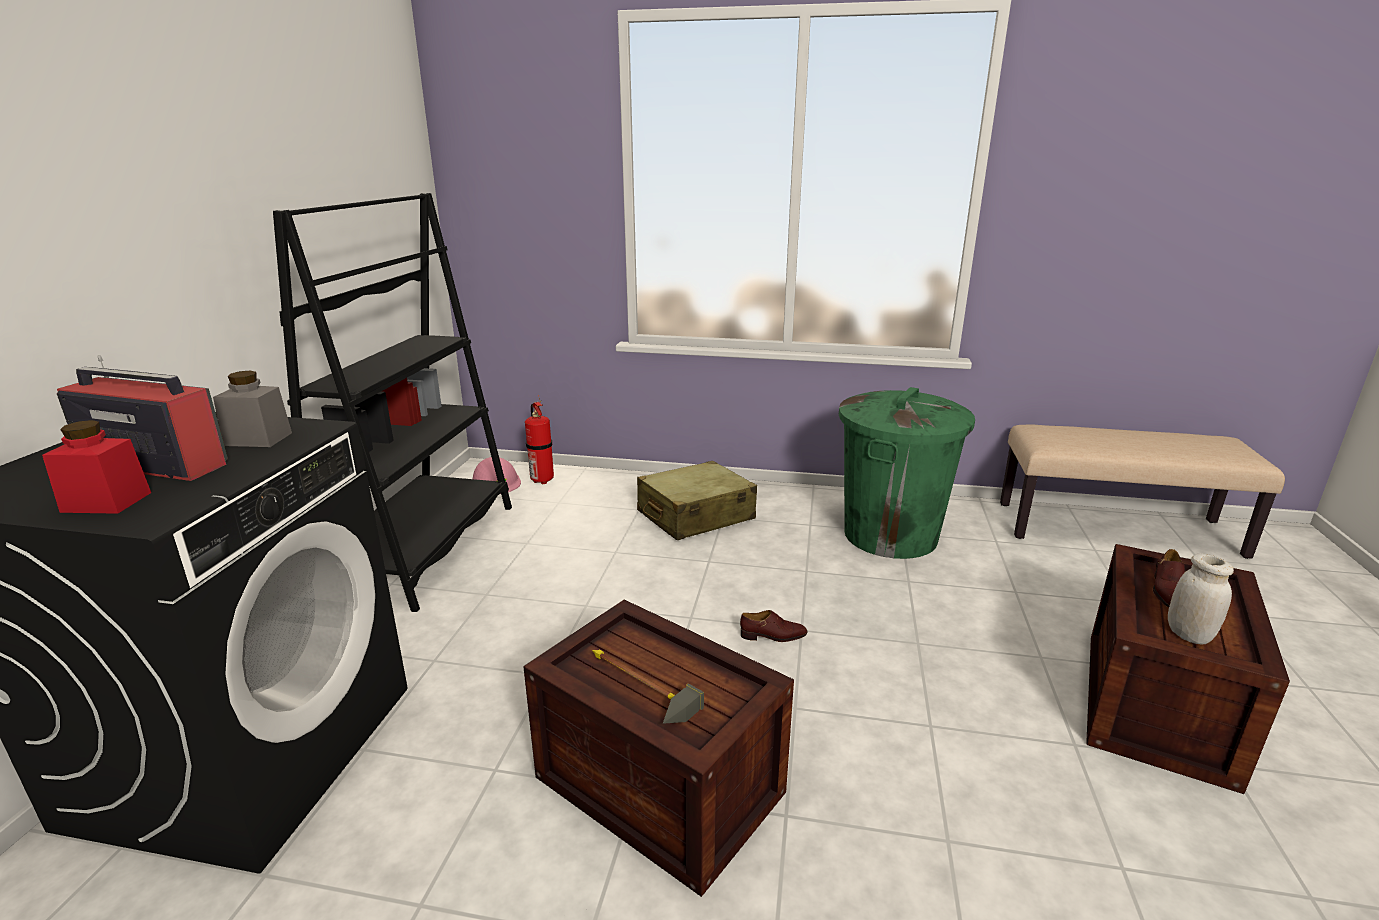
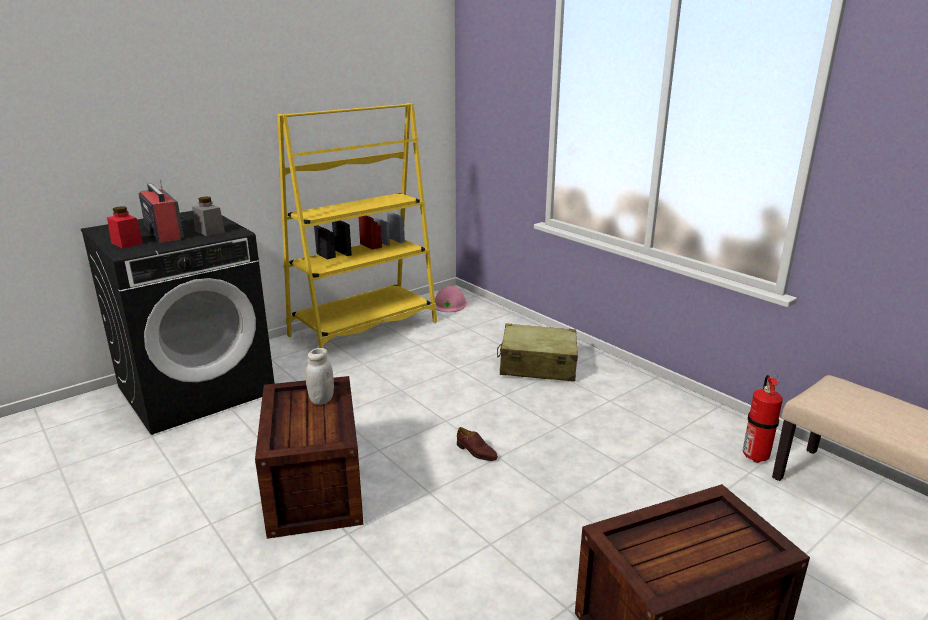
camera: 40 degrees right, 0 degrees up
black bookcase [273,193,512,612] -> yellow bookcase [277,103,437,348]
fire extinguisher [525,395,554,484] -> fire extinguisher moved to [743,372,783,463]
hammer [592,649,704,724] -> none
green trash can [839,387,975,559] -> none
brown shoe [1153,549,1185,607] -> none
white jar [1168,553,1234,644] -> white jar moved to [306,348,334,405]

